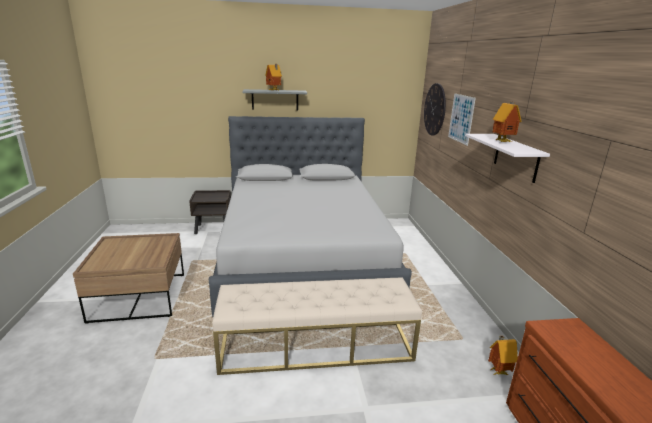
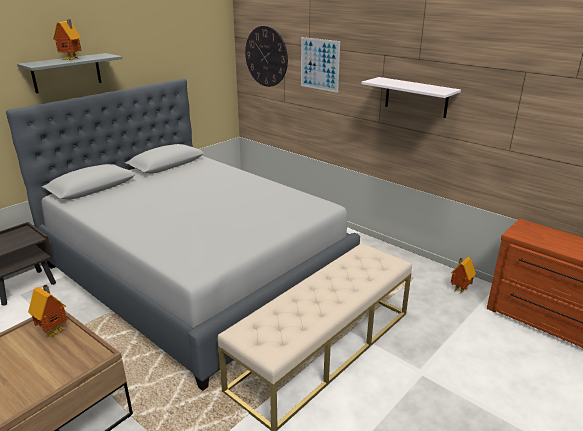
camera: 40 degrees left, 5 degrees up
toy house [492,102,522,142] -> toy house moved to [28,285,67,337]

